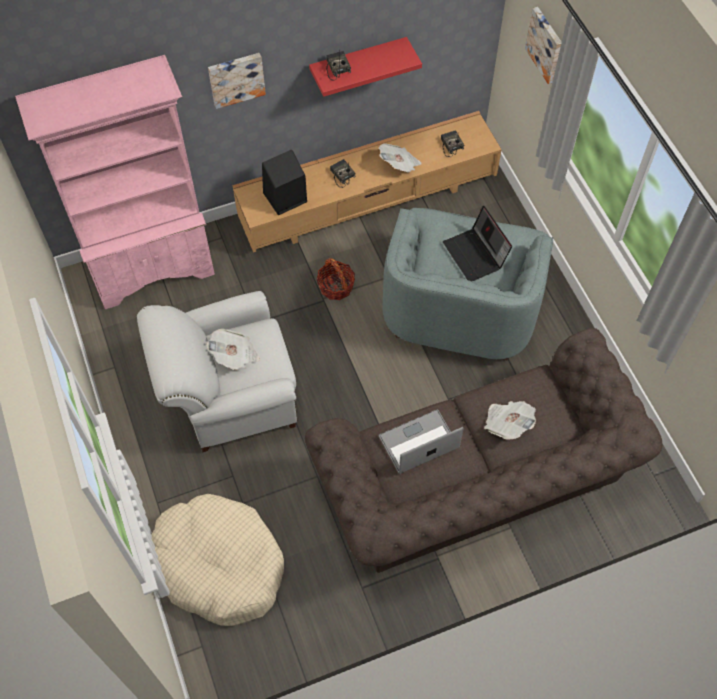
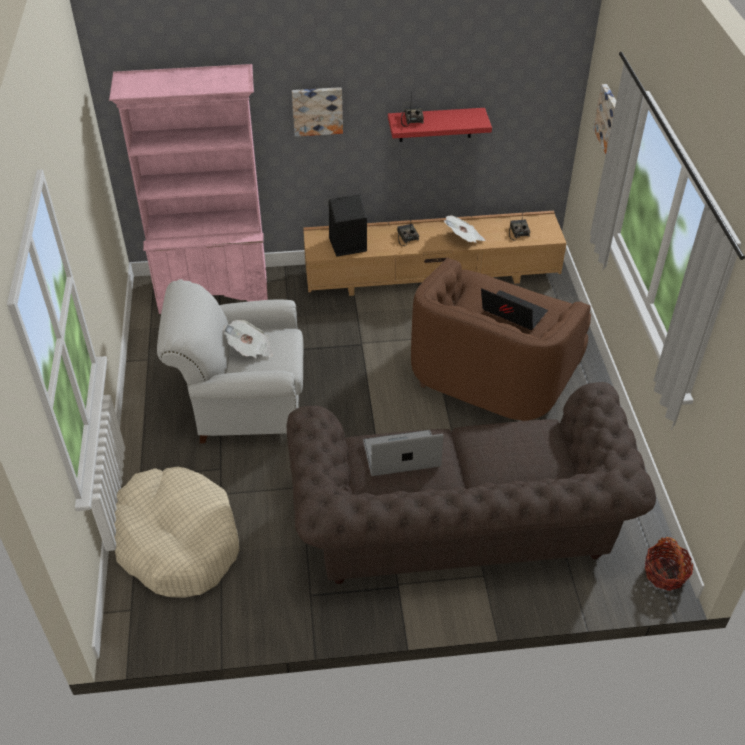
camera: 15 degrees right, 15 degrees down
basket [317,258,355,300] -> basket moved to [645,537,693,591]
grey armchair [383,208,553,360] -> brown armchair [411,258,591,421]
laptop [443,206,512,282] -> laptop turned 135 degrees clockwise [481,288,548,330]
newspaper [484,401,536,440] -> none

